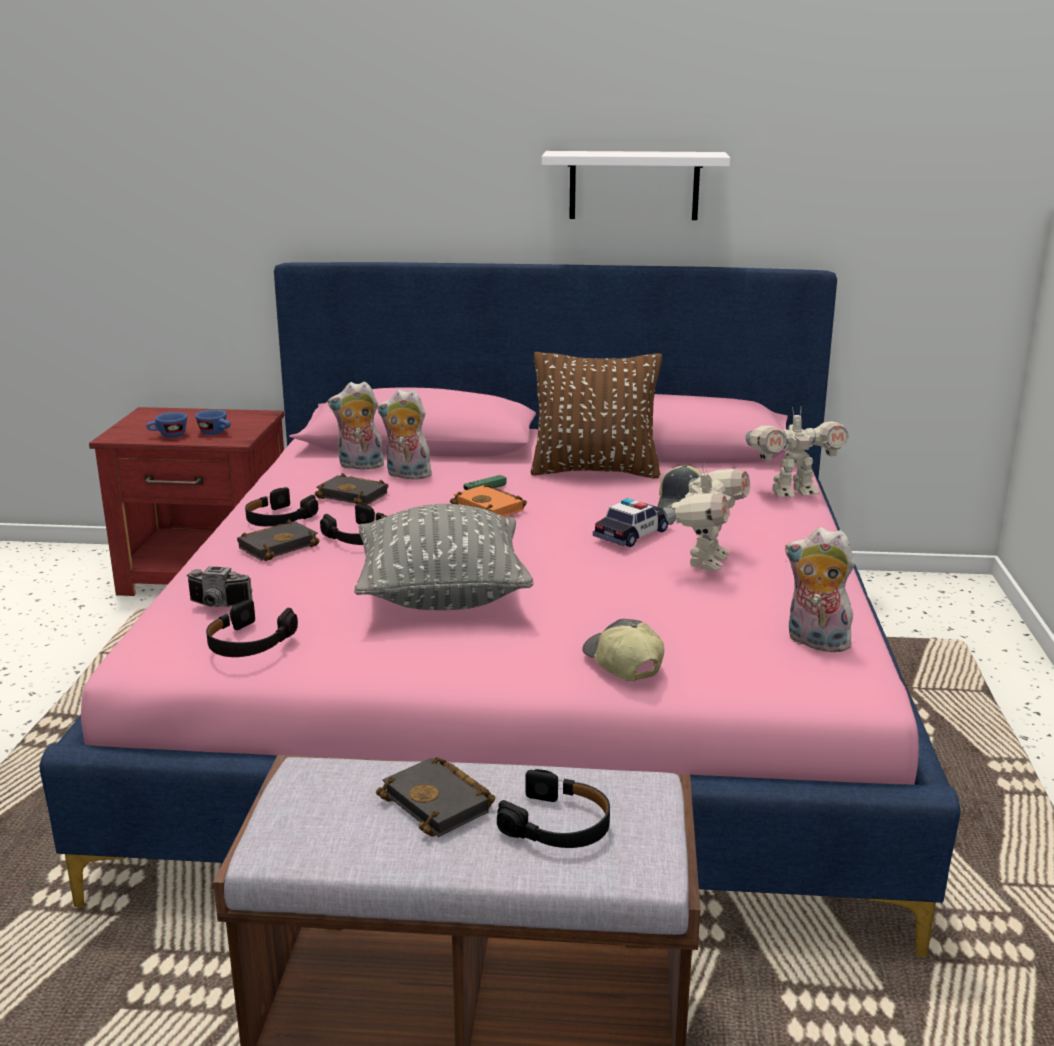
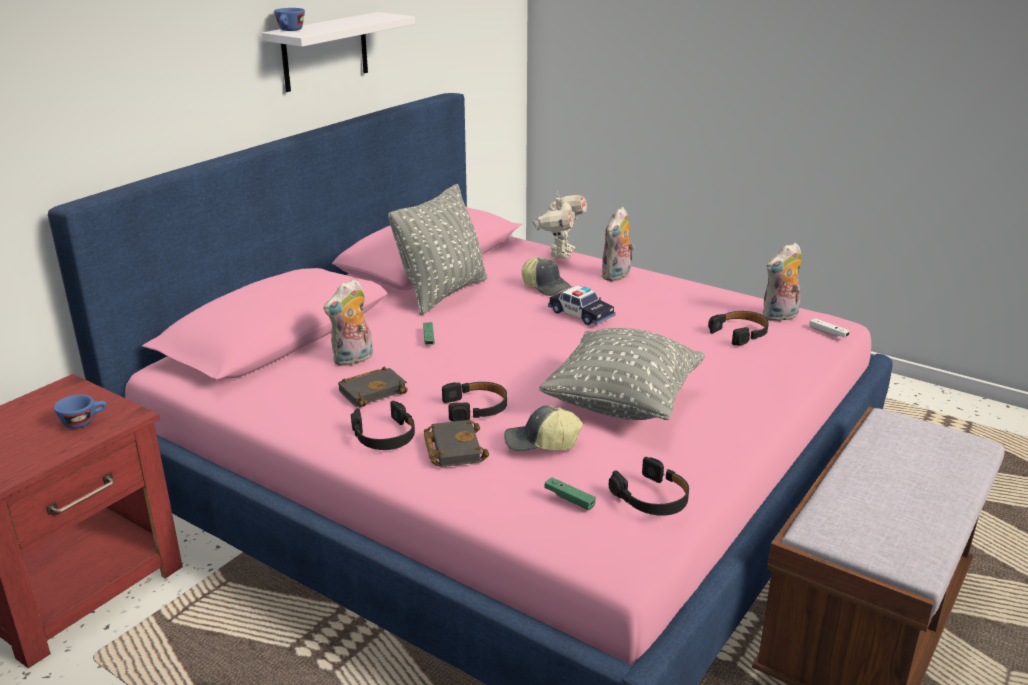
camera: 60 degrees left, 5 degrees up
blue cup [146,412,187,438] -> blue cup moved to [274,8,305,31]
camera [186,566,253,607] -> green game controller [544,477,596,510]
plush toy [328,381,386,469] -> plush toy moved to [601,207,635,281]
black book [376,757,495,837] -> none
orange book [450,483,527,517] -> none
black headphones [497,769,610,848] -> black headphones moved to [708,311,769,345]
brown pillow [530,352,662,479] -> grey pillow [388,184,487,315]
cap [582,619,664,681] -> cap moved to [504,405,583,451]
toy car [593,498,674,547] -> toy car turned 150 degrees clockwise [548,285,615,325]
toy robot [663,462,750,571] -> none
none -> white game controller [809,318,850,338]

